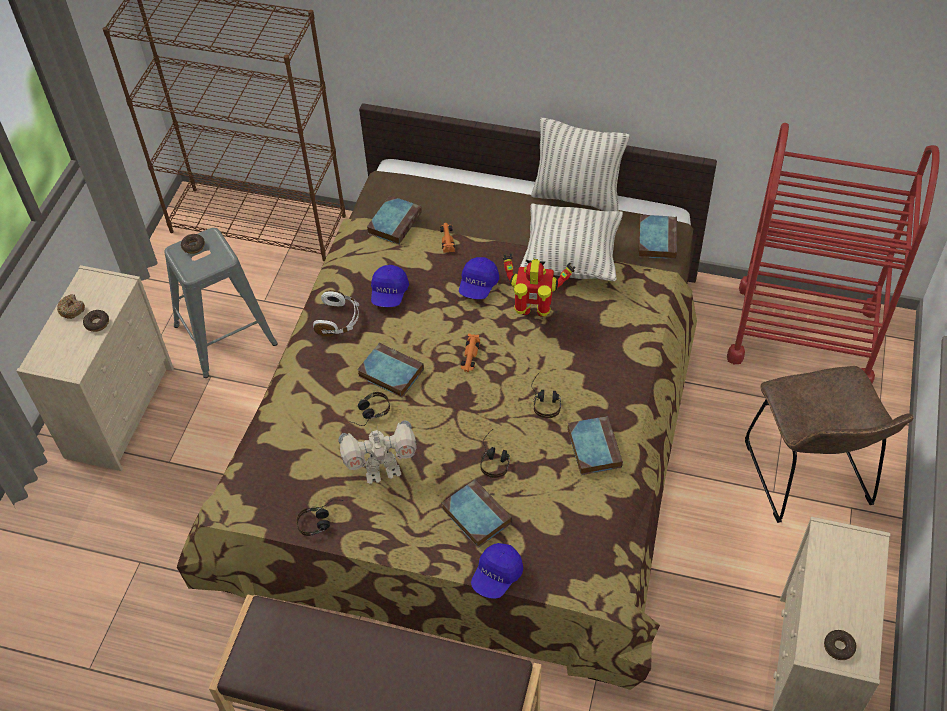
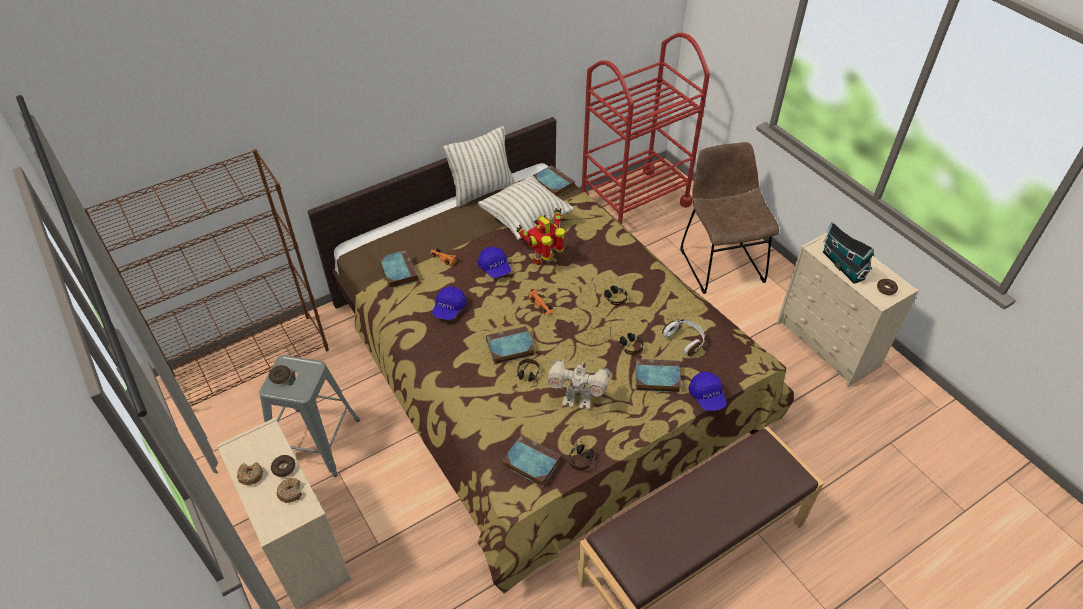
camera: 50 degrees left, 5 degrees down
white headphones [313,290,359,337] -> white headphones moved to [662,319,706,356]
toy robot [339,420,417,484] -> toy robot turned 75 degrees clockwise [547,359,610,409]
blue cap [371,265,409,307] -> blue cap turned 60 degrees clockwise [432,287,467,320]
book [567,416,623,475] -> book moved to [503,435,561,487]
brown chair [745,366,914,523] -> brown chair turned 135 degrees counterclockwise [680,142,779,294]
none -> donut [277,478,302,503]
none -> toy house [823,222,874,284]

